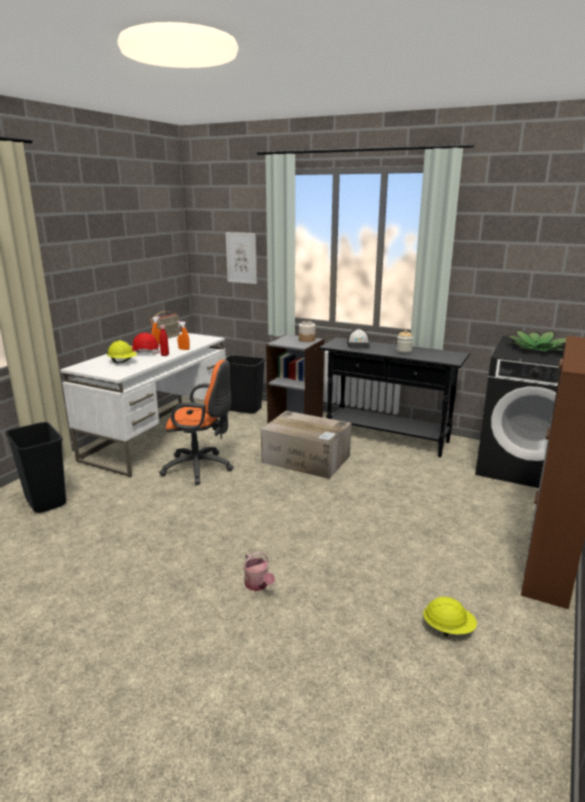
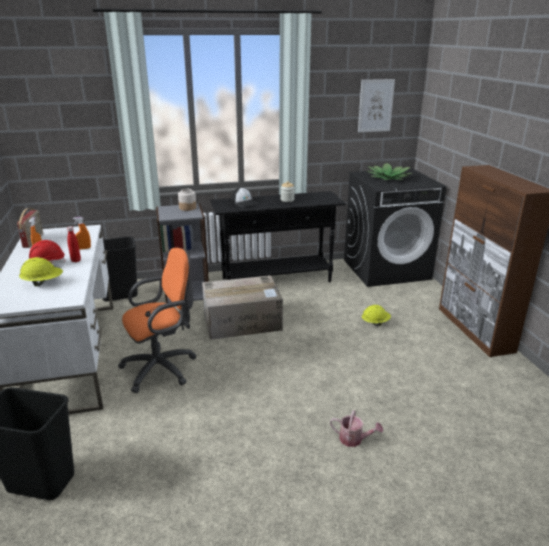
camera: 40 degrees left, 5 degrees up
picture [226,232,257,284] -> picture moved to [358,79,395,132]
yellow hard hat [423,597,477,637] -> yellow hard hat moved to [362,305,391,326]

